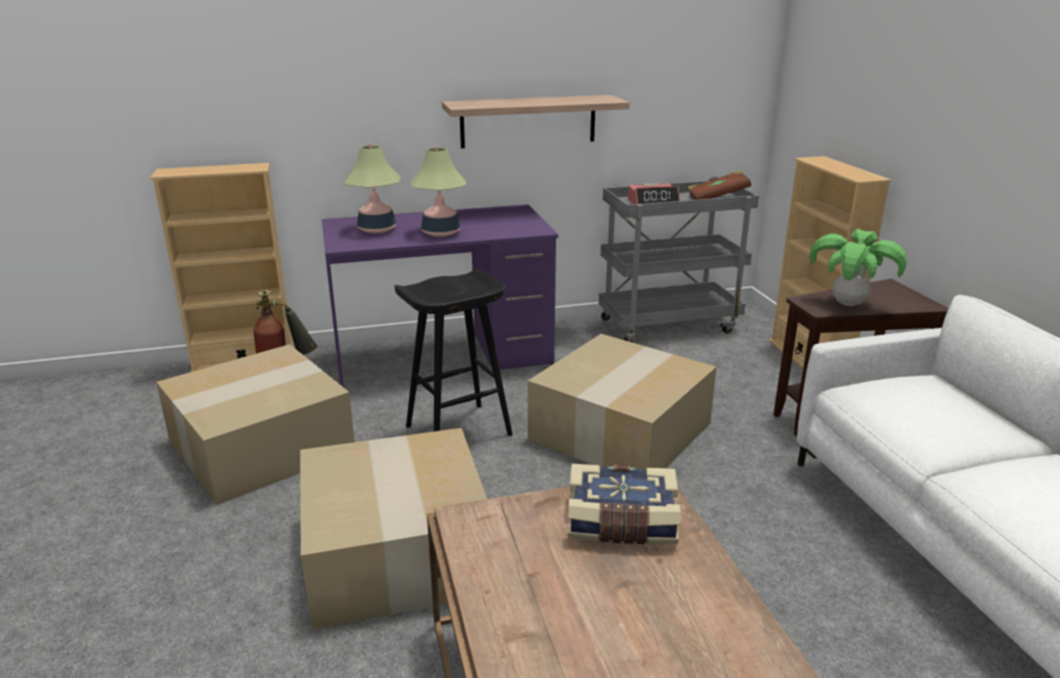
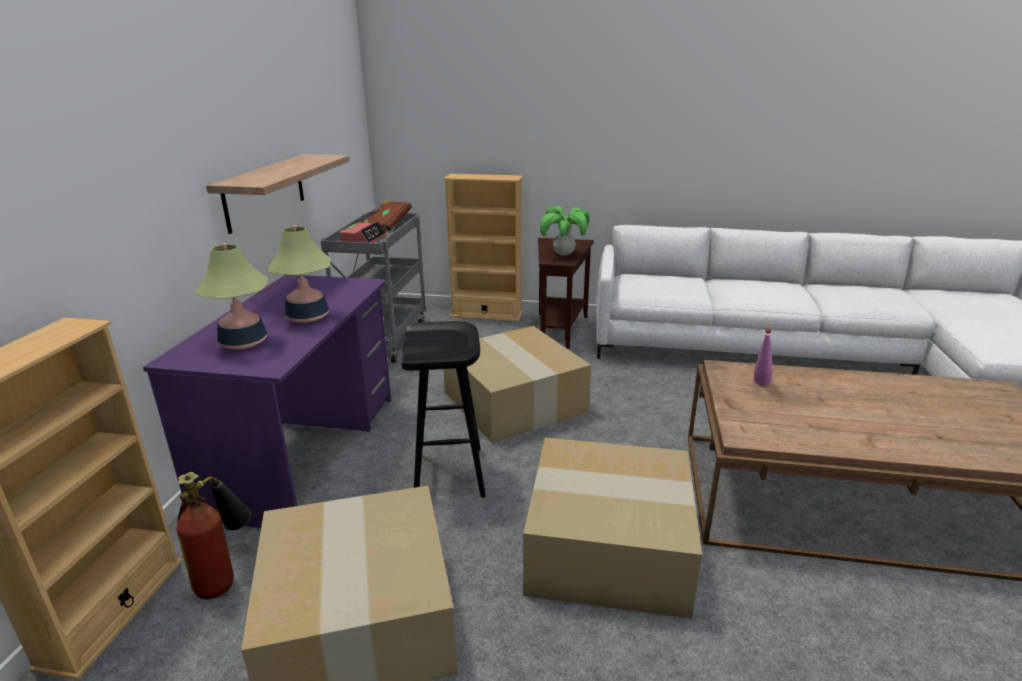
camera: 65 degrees left, 0 degrees up
book [568,464,681,544] -> pink bottle [753,328,773,385]

